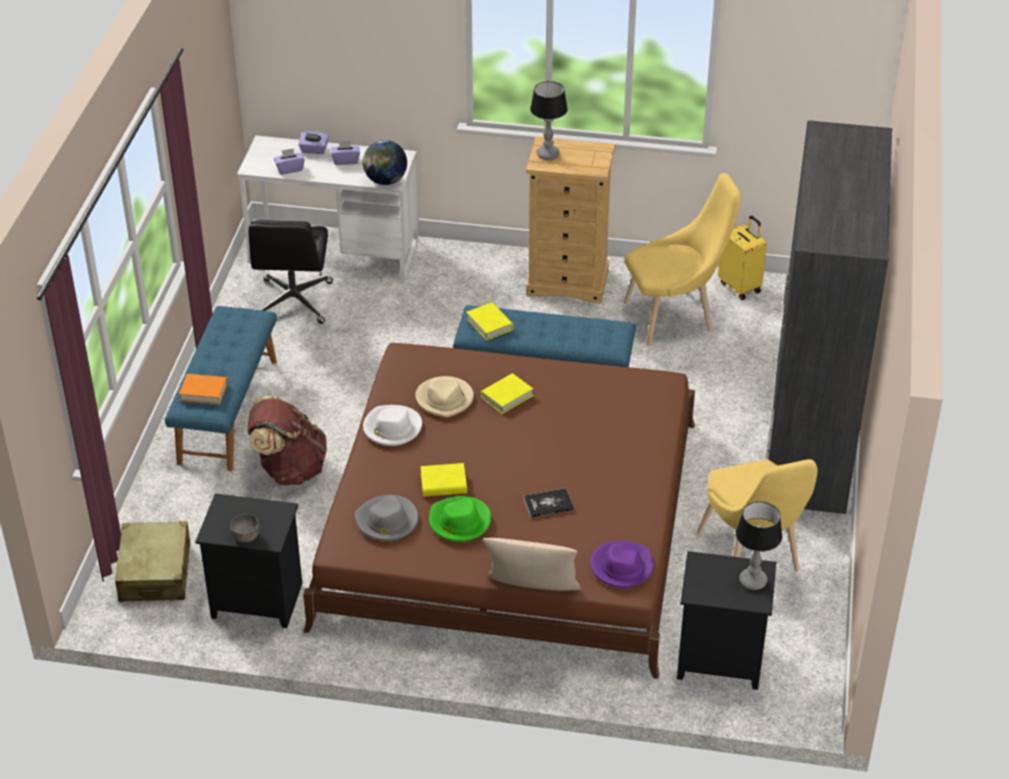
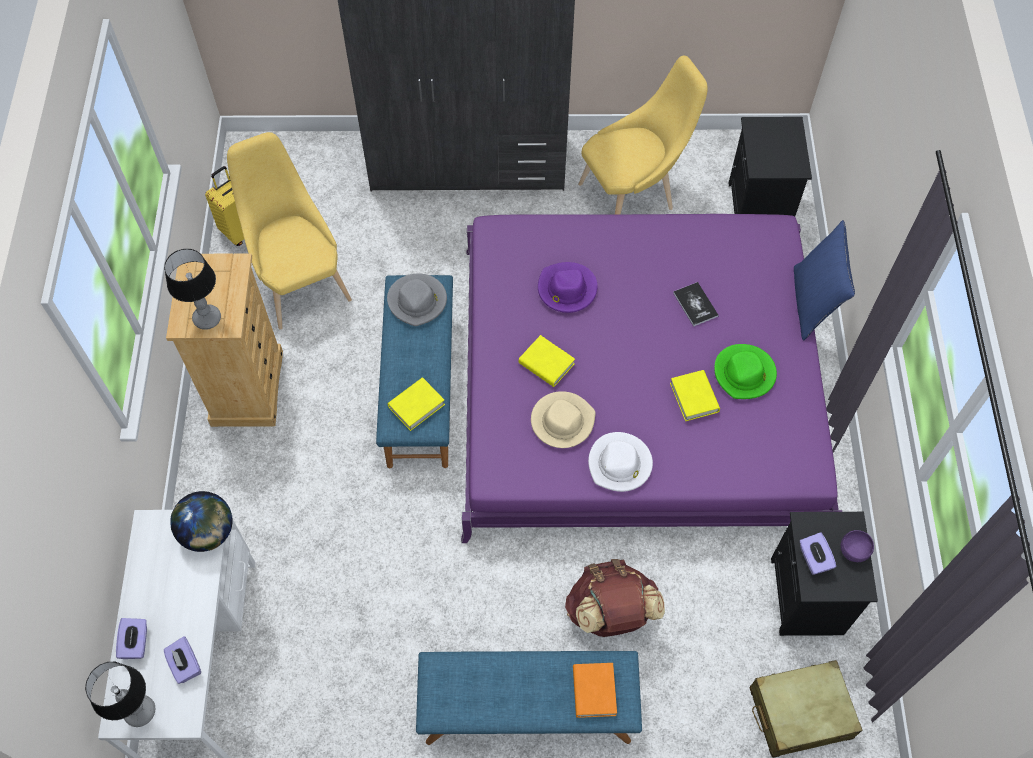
camera: 100 degrees left, 20 degrees up
grey bowl [230,514,260,542] -> purple bowl [841,530,874,562]
black office chair [248,220,333,324] -> none
brown bed [303,343,695,679] -> purple bed [461,214,842,543]
purple tissue box [331,141,360,165] -> purple tissue box moved to [800,532,836,575]
grey hat [354,495,418,541] -> grey hat moved to [387,273,447,326]
beige pillow [482,538,581,591] -> blue pillow [794,220,855,340]
purple hat [590,540,654,588] -> purple hat moved to [538,262,597,313]
table lamp [736,501,782,590] -> table lamp moved to [85,662,155,727]

